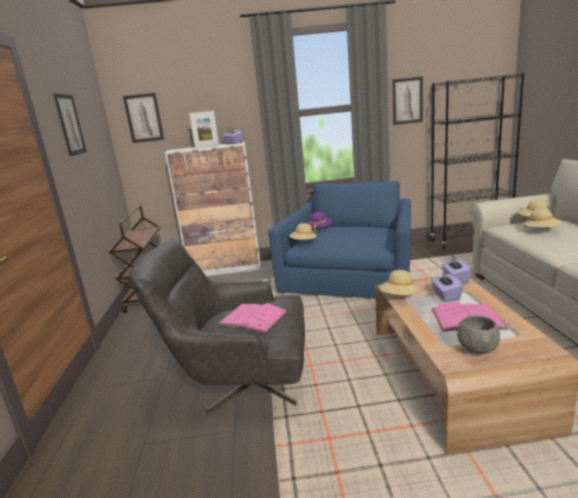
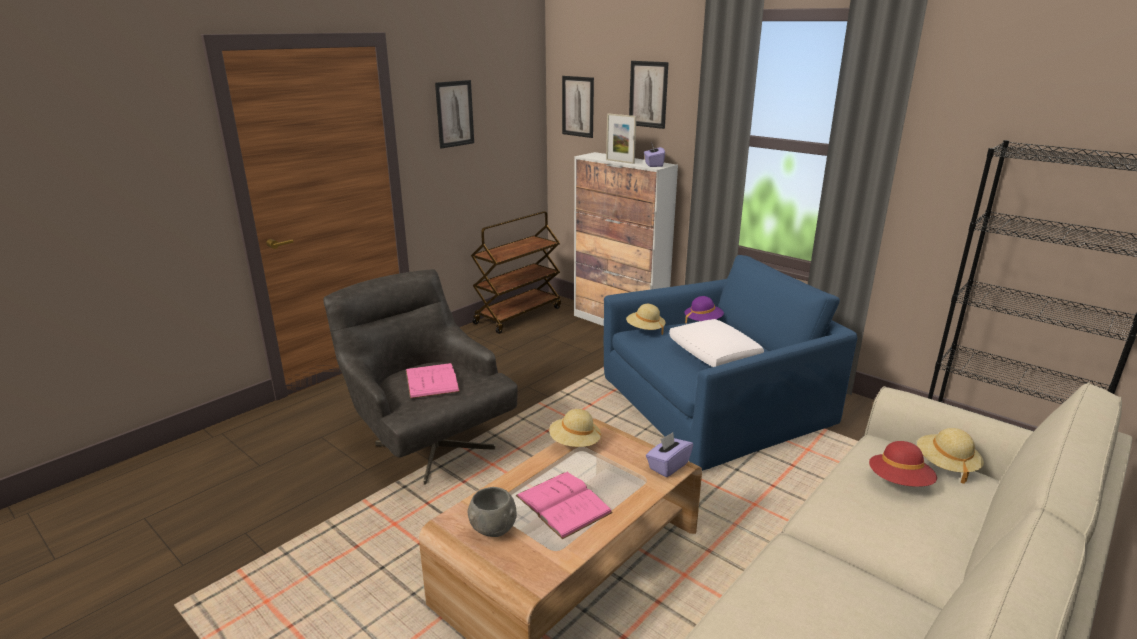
camera: 45 degrees right, 5 degrees up
picture [392,76,423,125] -> picture moved to [629,61,669,129]
purple tissue box [431,273,463,302] -> none
beige hat [524,208,562,229] -> red hat [869,441,937,487]
none -> white pillow [669,319,764,367]

